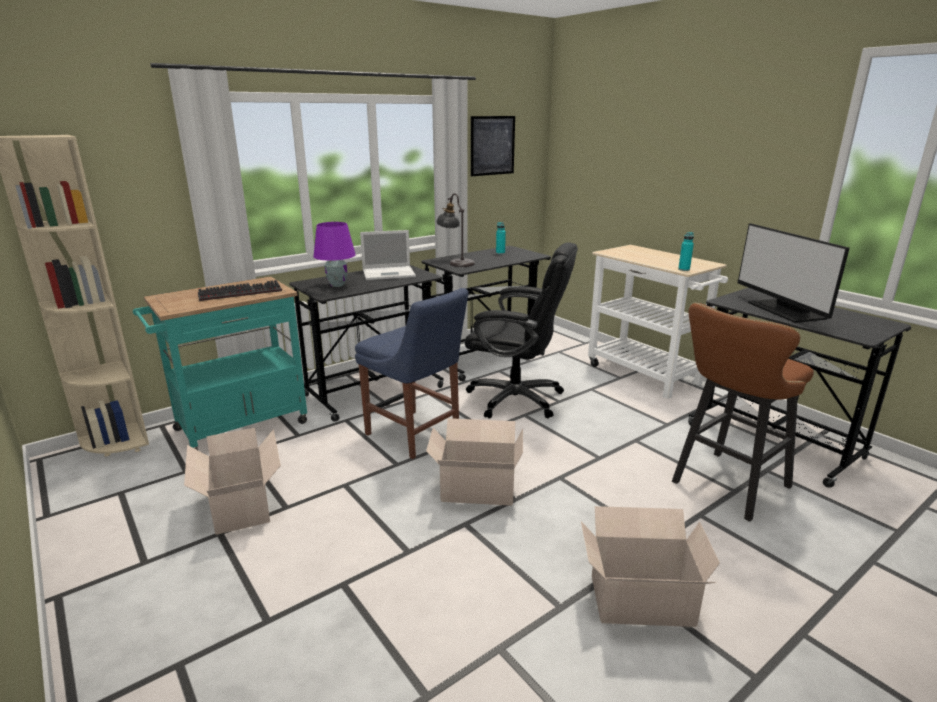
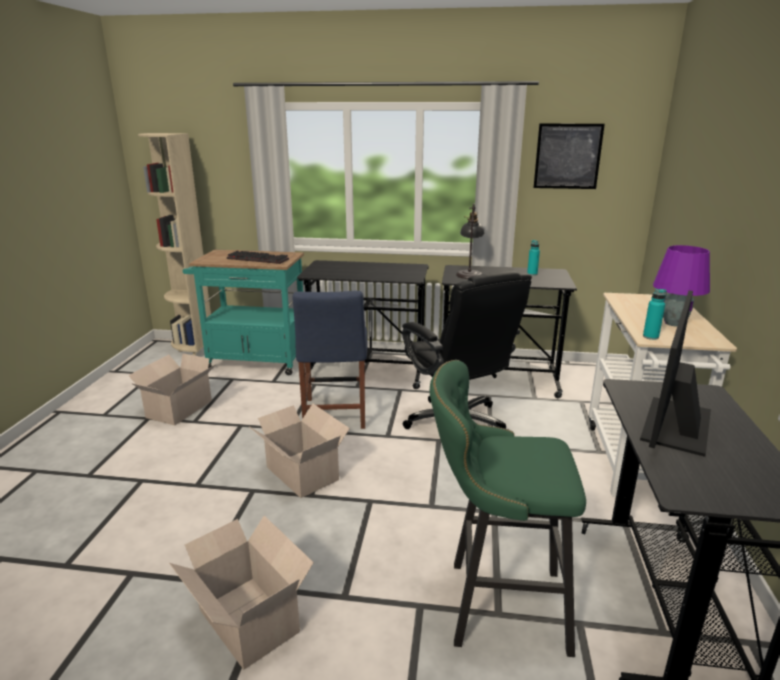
camera: 45 degrees right, 0 degrees up
purple table lamp [313,222,356,287] -> purple table lamp moved to [653,245,710,327]
laptop [360,230,416,280] -> none
brown stool [672,303,814,522] -> green stool [430,360,586,657]

